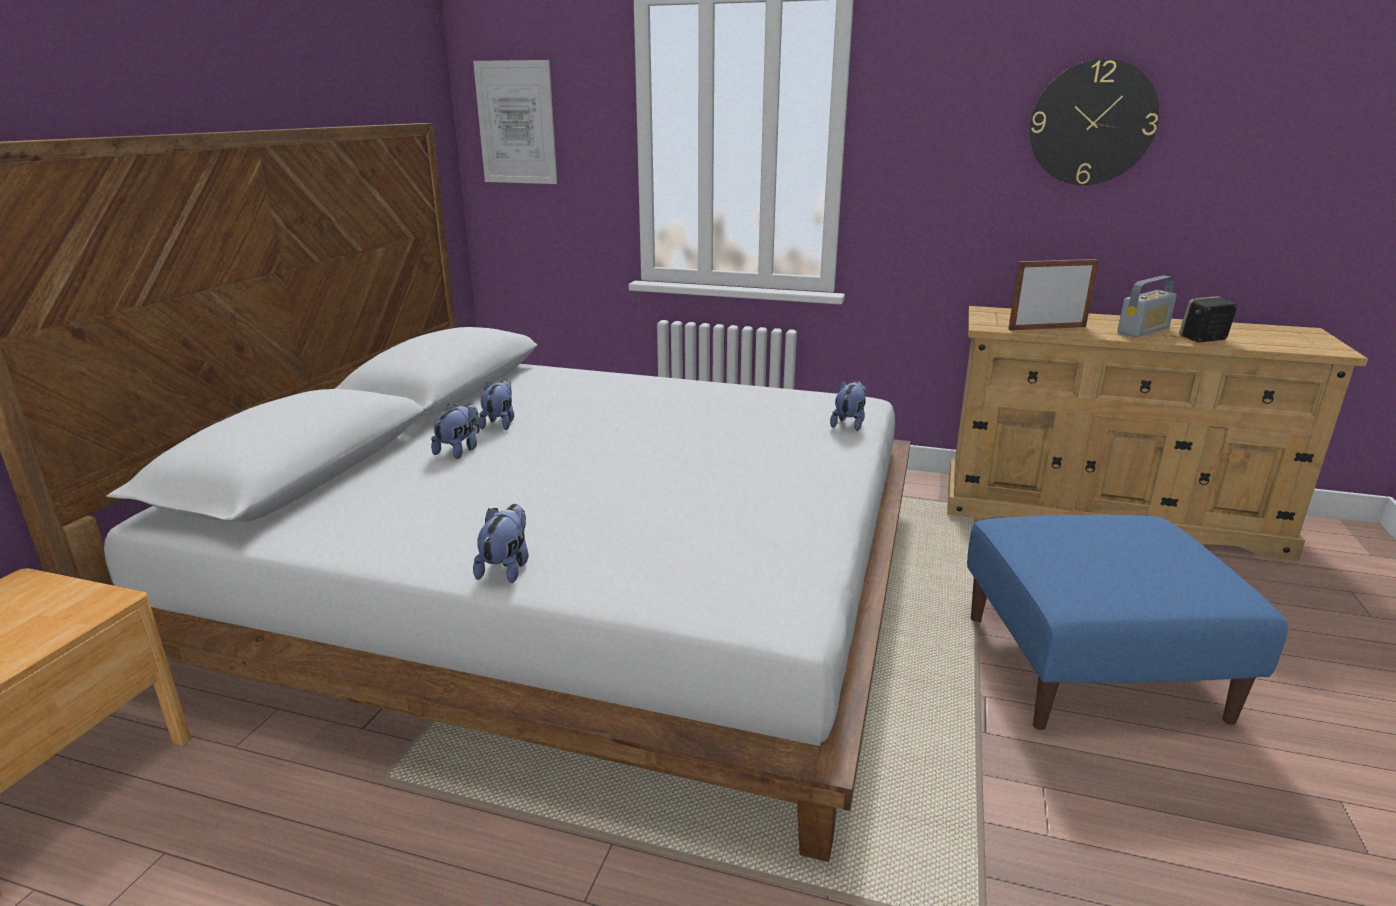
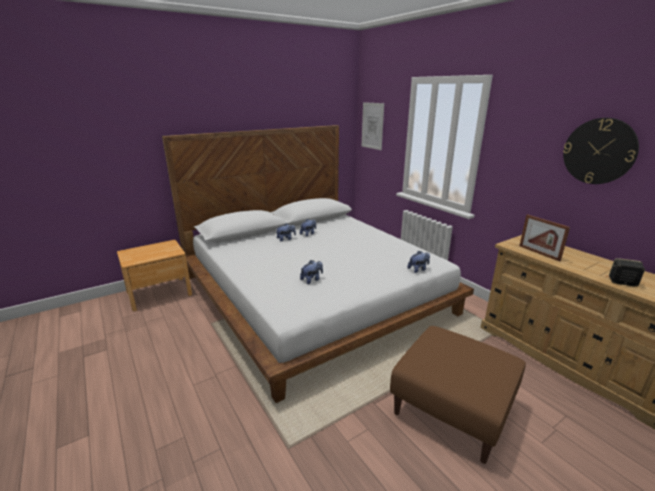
camera: 40 degrees right, 0 degrees up
plush toy [473,504,529,583] -> plush toy moved to [300,260,323,284]
blue ottoman [967,515,1288,730] -> brown ottoman [390,326,526,464]
picture frame [1008,259,1099,330] -> picture frame turned 150 degrees counterclockwise [519,214,570,262]
radio [1117,276,1177,337] -> none

